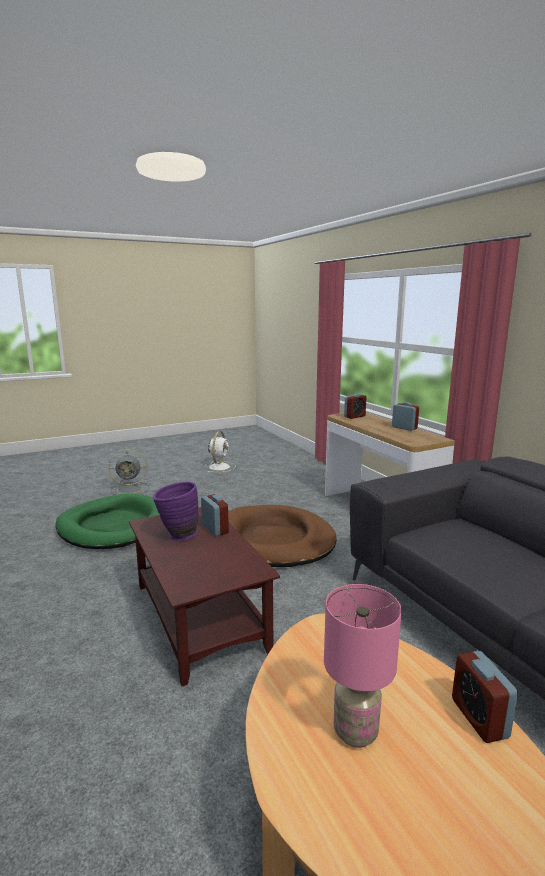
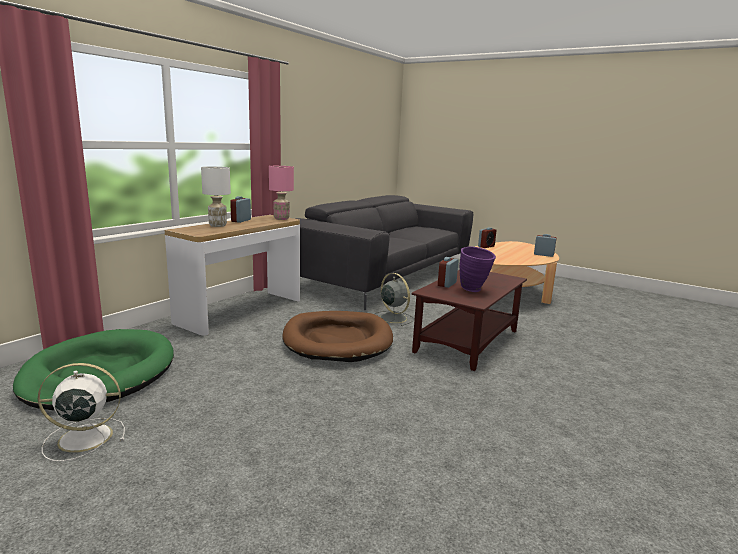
camera: 120 degrees left, 0 degrees up
green dog bed [55,493,160,549] -> green dog bed moved to [13,329,174,410]
grey fan [108,449,149,495] -> grey fan moved to [375,273,414,326]
pink table lamp [324,584,402,748] -> pink table lamp moved to [269,166,294,220]
alarm clock [344,394,367,419] -> alarm clock moved to [534,234,557,257]
none -> white table lamp [201,166,231,227]

